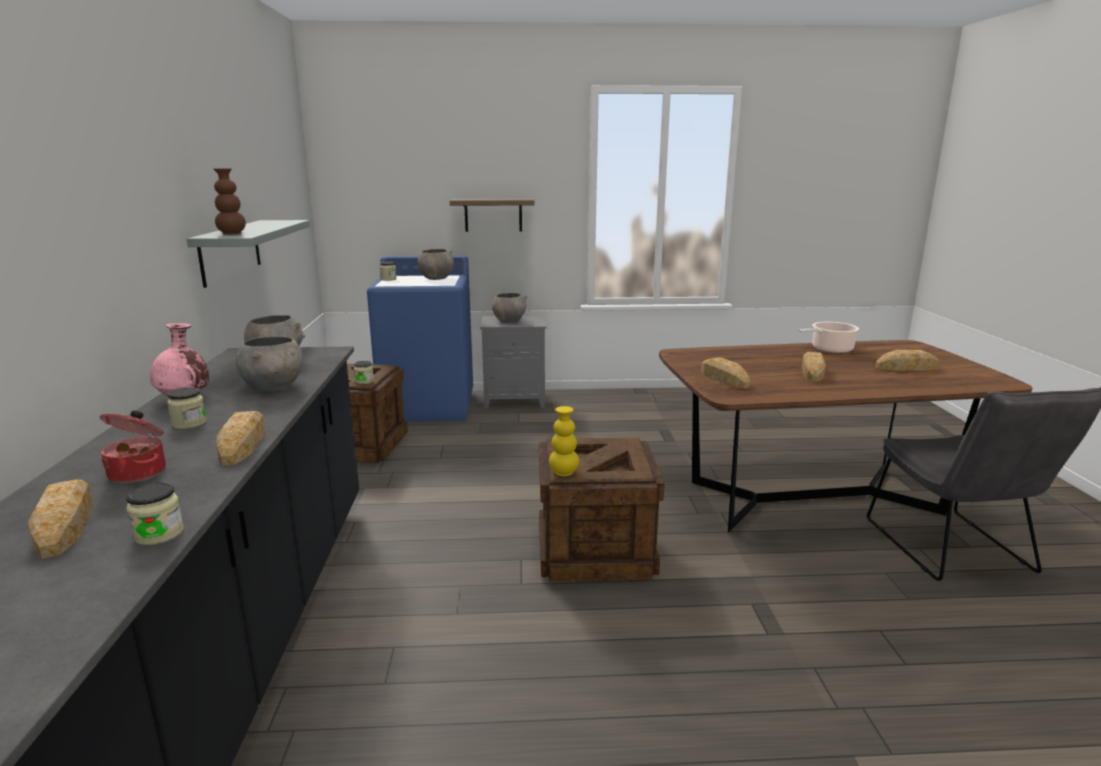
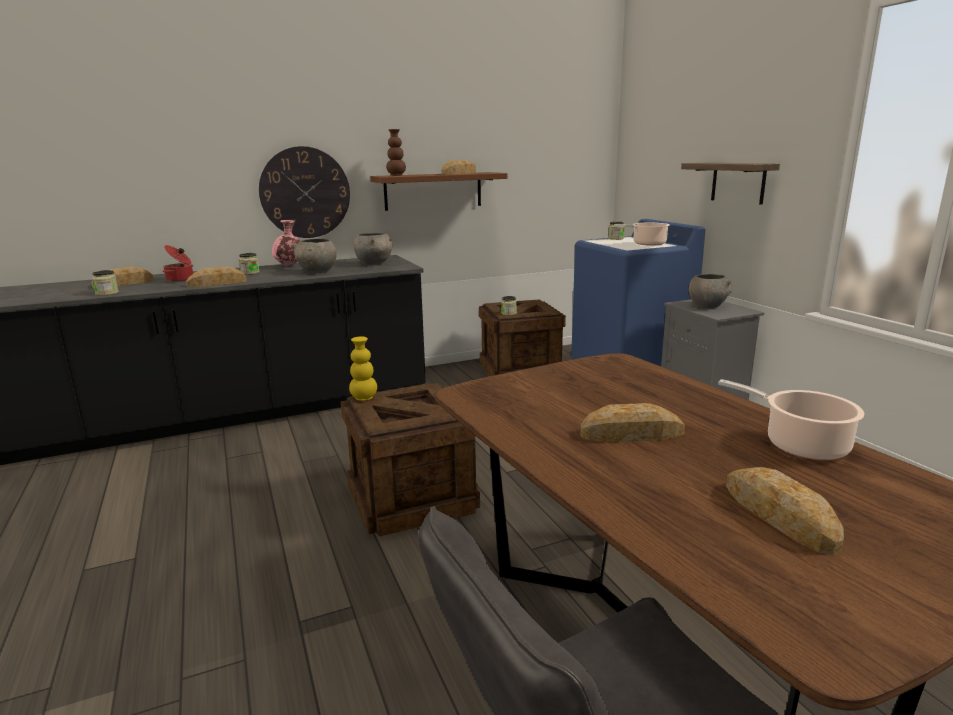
camera: 70 degrees right, 0 degrees up
grey shelf [187,220,310,288] -> brown shelf [370,172,508,211]
grey bowl [417,249,454,280] -> cooking pot [614,223,670,246]
bread [701,357,750,389] -> bread moved to [442,160,476,174]
none -> wall clock [259,146,350,238]

